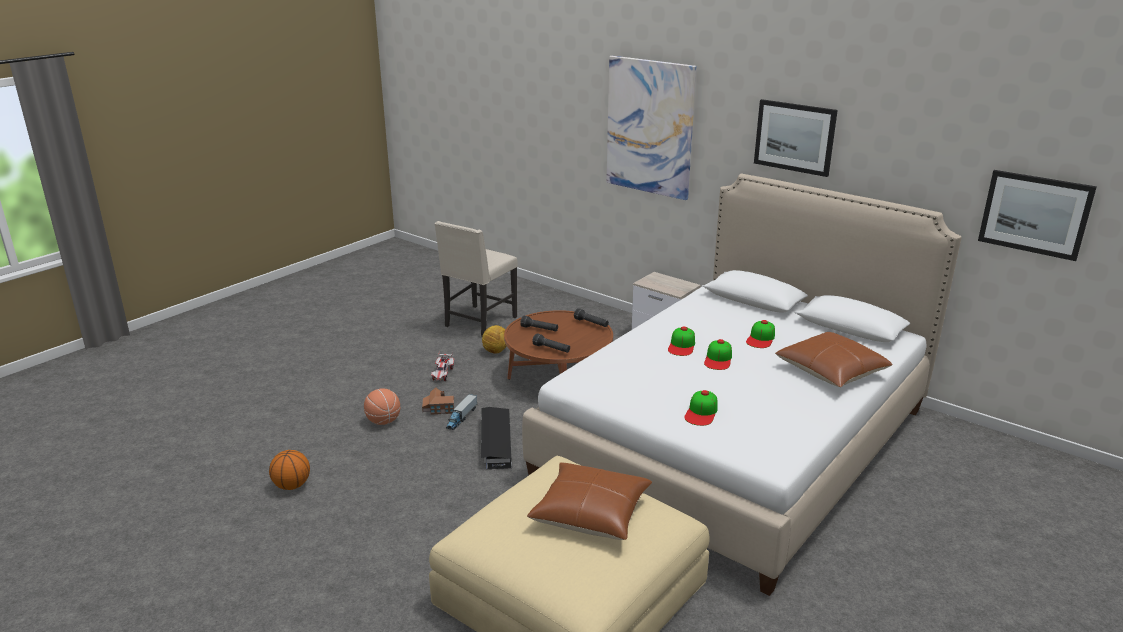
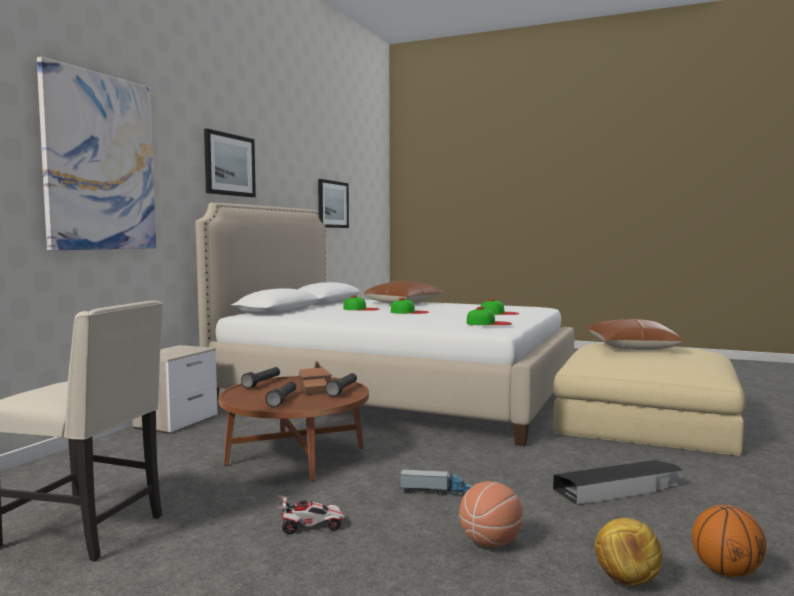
camera: 105 degrees left, 20 degrees down
toy house [422,387,454,415] -> toy house moved to [299,361,332,395]
black storage box [481,407,512,469] -> black storage box moved to [553,460,682,505]
football [482,325,507,354] -> football moved to [595,518,663,586]
cap [668,327,695,356] -> cap moved to [467,307,512,325]

